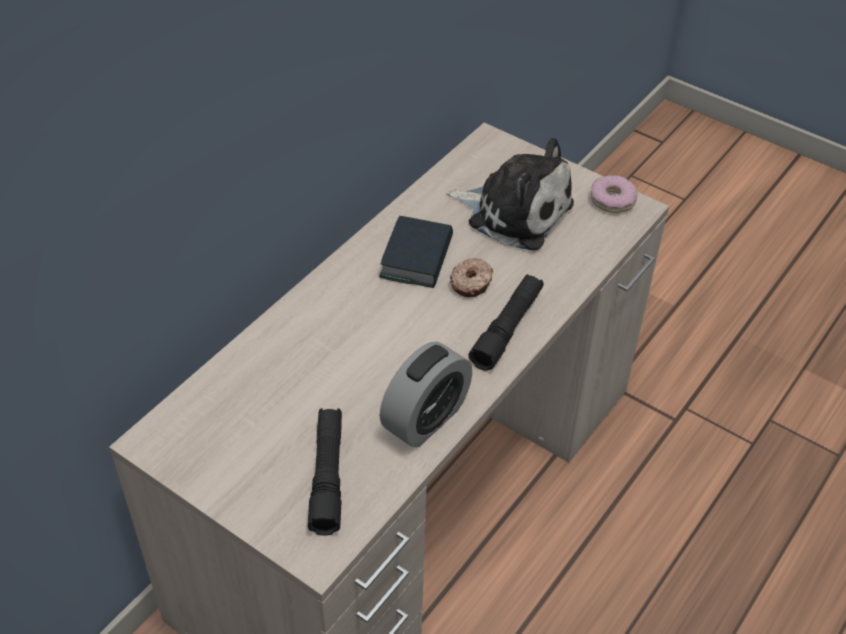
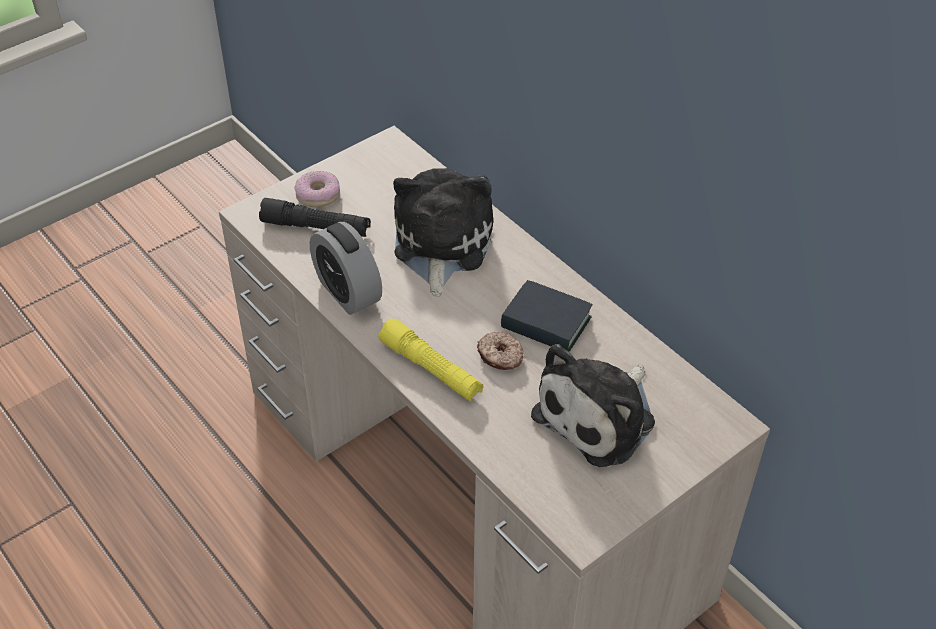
camera: 105 degrees right, 0 degrees up
black flashlight [469,274,544,371] -> yellow flashlight [378,318,483,401]
donut [591,175,637,213] -> donut moved to [294,171,340,207]
none -> plush toy [393,168,493,296]

